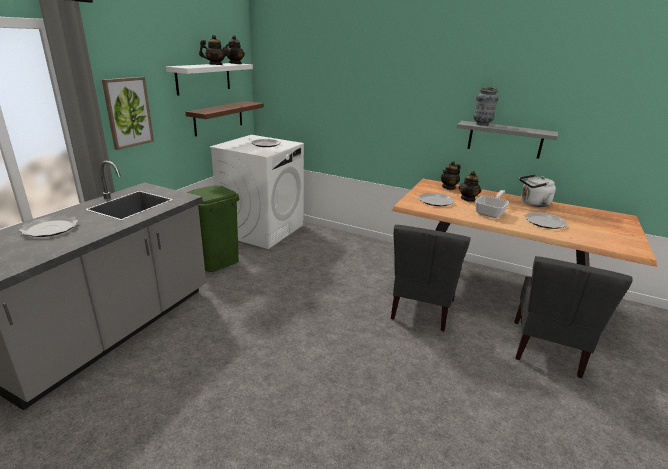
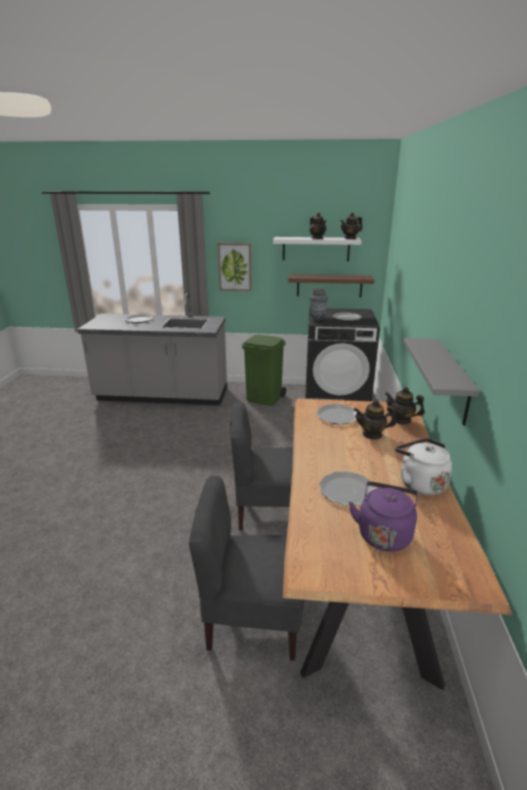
camera: 70 degrees right, 0 degrees up
white washing machine [209,135,304,249] -> black washing machine [306,308,380,401]
vase [473,87,498,126] -> vase moved to [310,289,328,321]
frying pan [475,190,509,218] -> none
none -> purple kettle [349,481,418,552]

